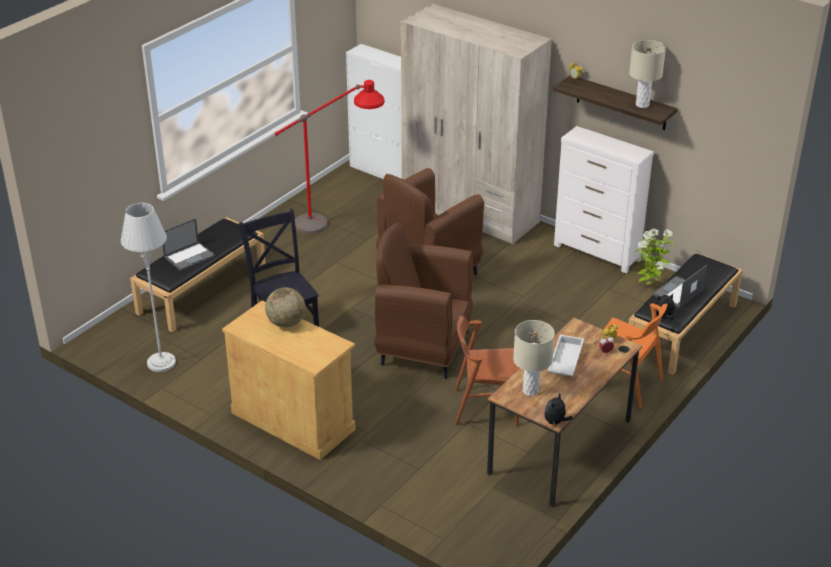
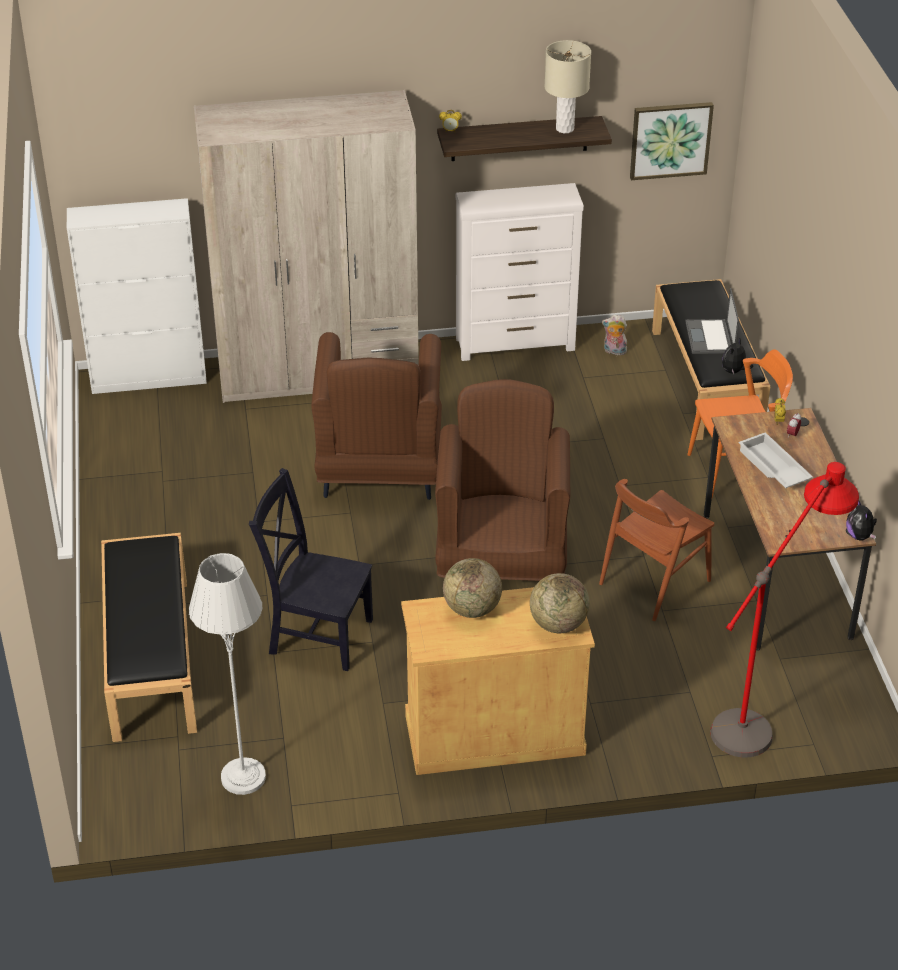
camera: 45 degrees left, 5 degrees up
laptop [163,218,215,271] -> none
red floor lamp [274,80,384,234] -> red floor lamp moved to [710,462,859,758]
brown armchair [374,223,473,378] -> brown armchair turned 120 degrees clockwise [435,379,570,581]
beige table lamp [513,320,555,396] -> none
potted plant [634,228,674,287] -> plush toy [602,315,628,355]
none -> globe [530,573,590,633]
none -> picture [630,102,714,180]

